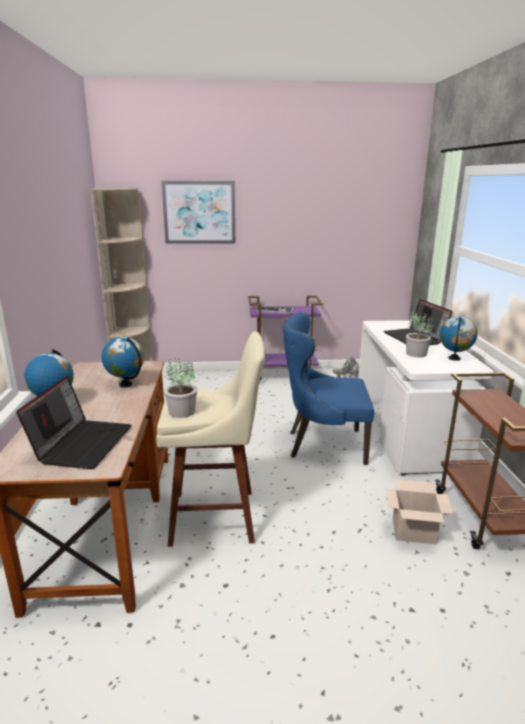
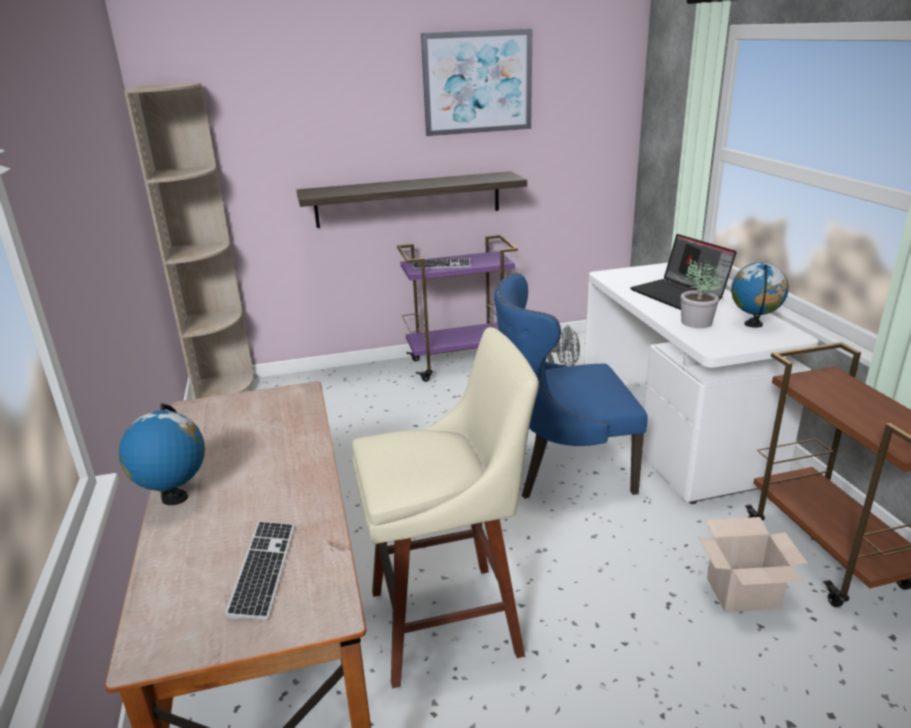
camera: 10 degrees left, 5 degrees up
laptop [16,376,131,469] -> keyboard [224,521,295,620]
globe [102,337,144,388] -> none
picture [162,181,235,244] -> picture moved to [421,29,532,136]
potted plant [164,358,197,418] -> none
none -> shelf [297,171,527,228]

